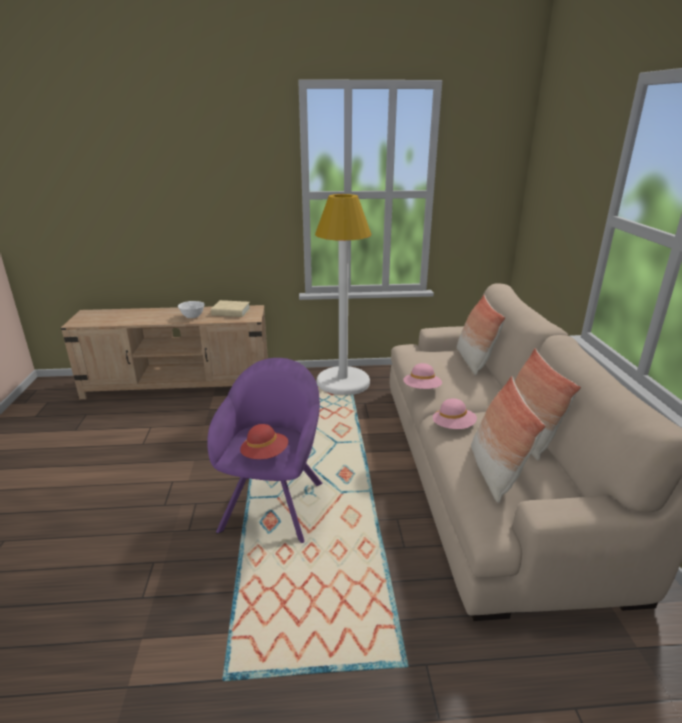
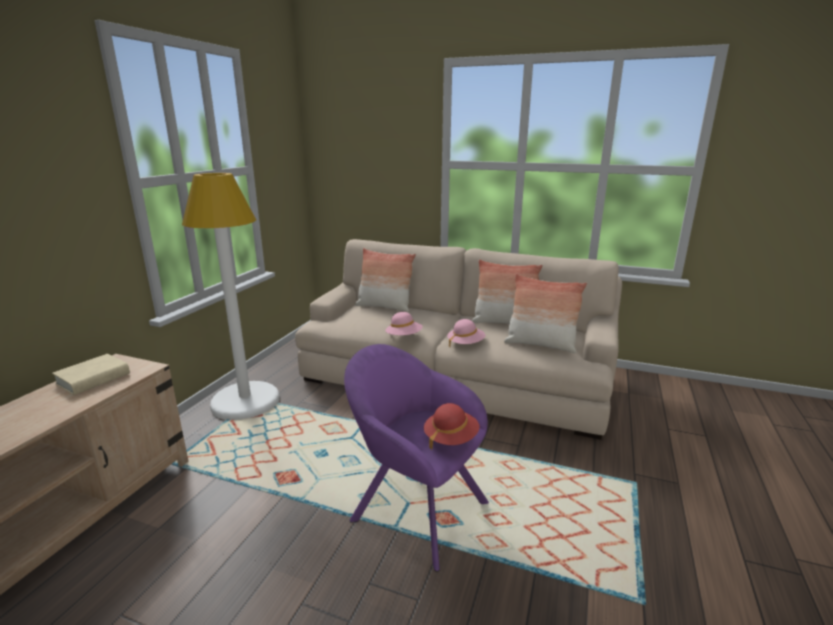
camera: 65 degrees left, 5 degrees down
white bowl [178,301,204,318] -> none

